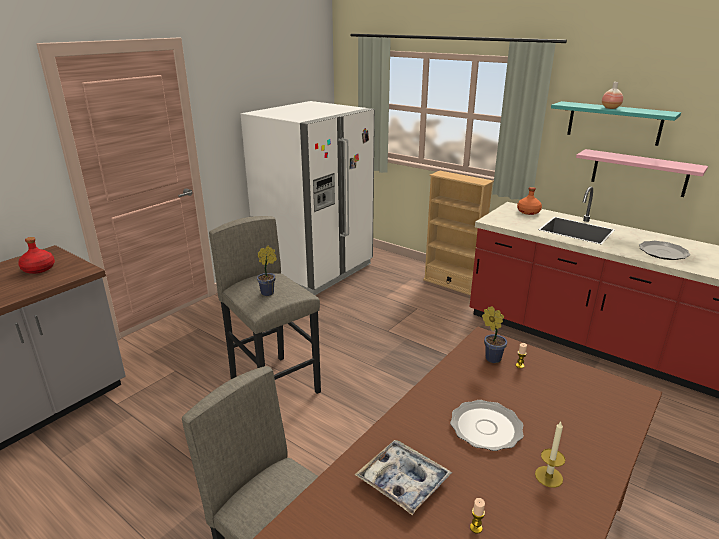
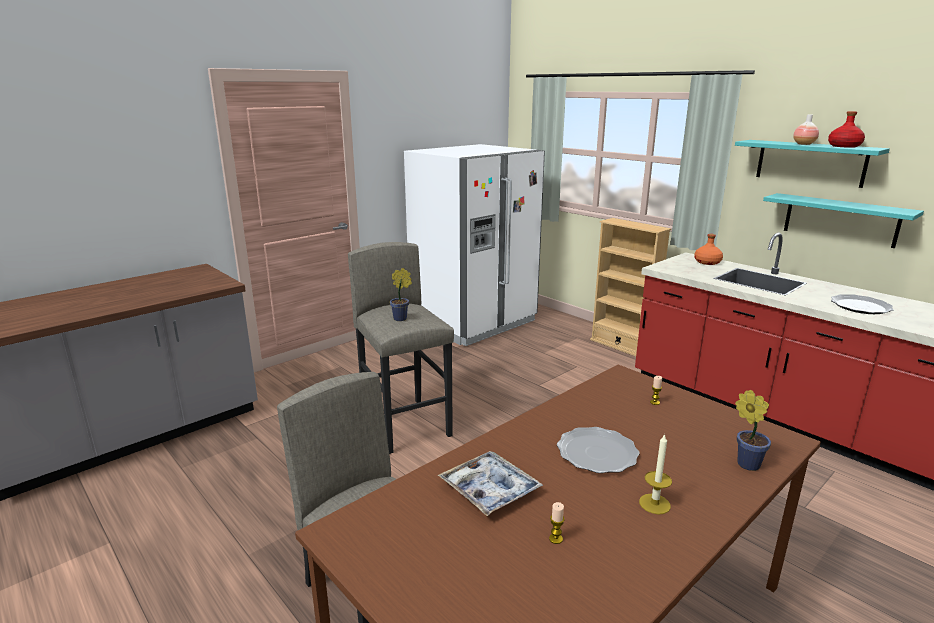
camera: 10 degrees right, 5 degrees down
red bottle [18,237,55,274] -> red bottle moved to [828,111,865,148]
potted plant [482,306,507,363] -> potted plant moved to [735,390,771,471]
pink shelf [576,149,708,197] -> turquoise shelf [763,193,924,248]

